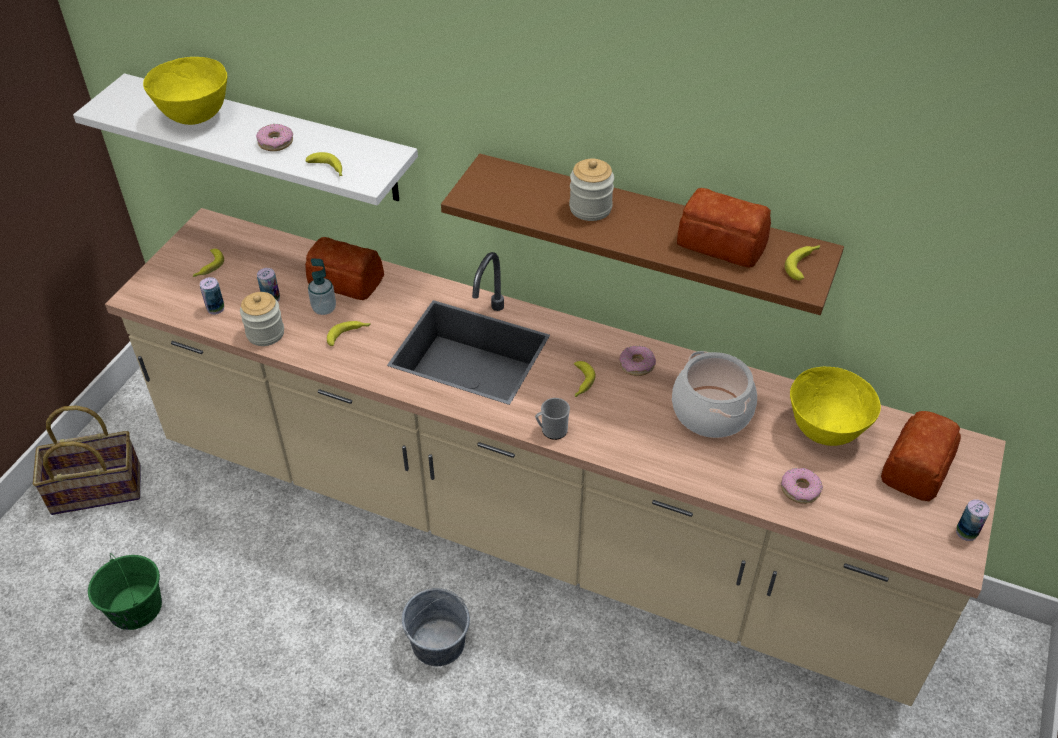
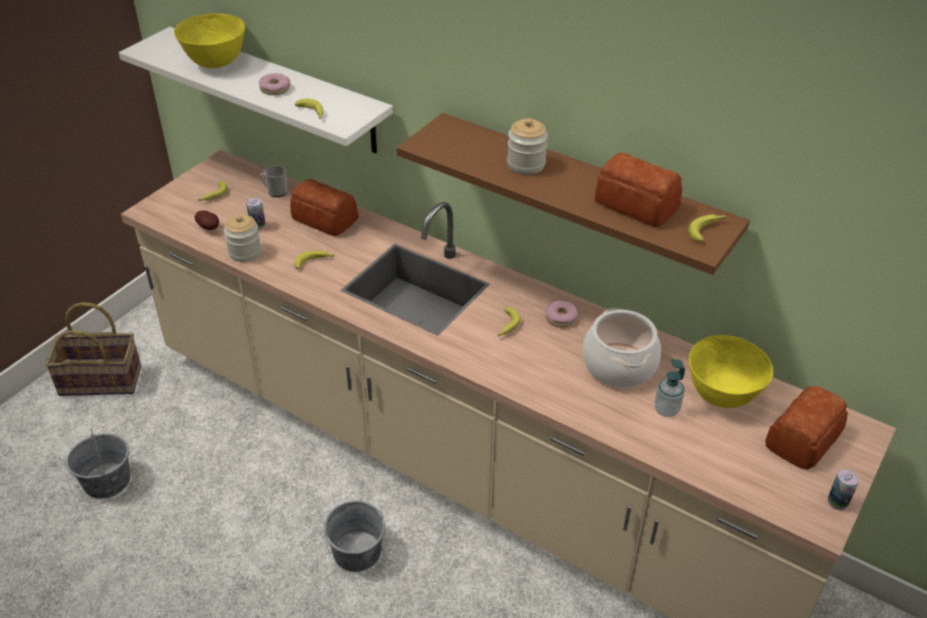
camera: 10 degrees right, 5 degrees down
green bucket [88,553,162,630] -> grey bucket [66,428,130,499]
can [200,277,224,315] -> potato [195,210,219,230]
soap dispenser [308,258,336,315] -> soap dispenser moved to [655,359,685,417]
mug [535,398,570,440] -> mug moved to [260,166,287,197]
donut [781,468,823,504] -> none

